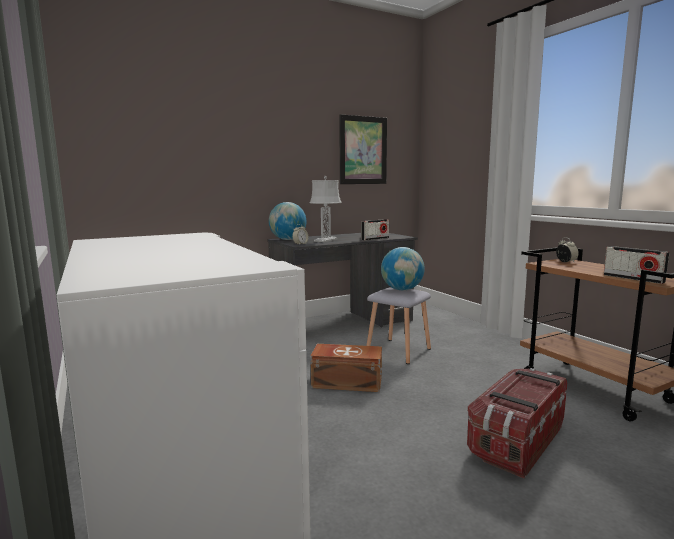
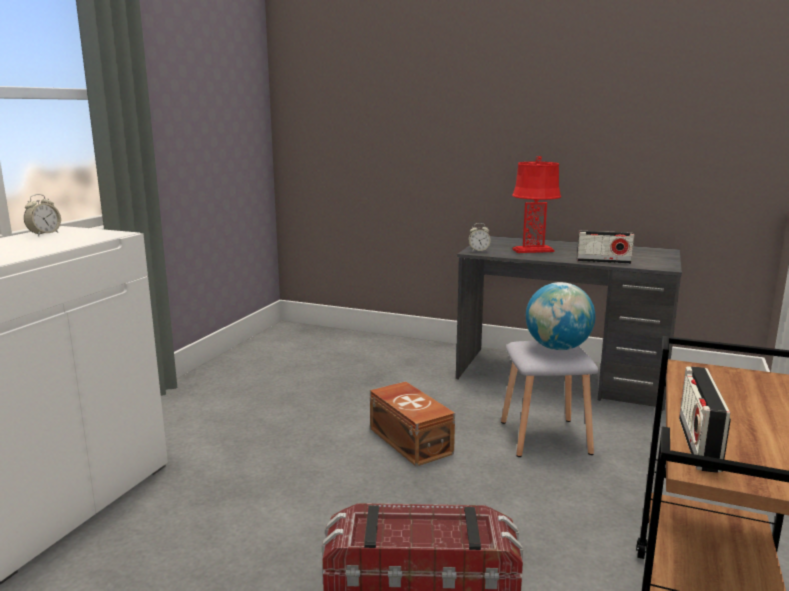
camera: 50 degrees right, 5 degrees up
globe [269,202,306,240] -> none
grey table lamp [310,176,342,242] -> red table lamp [512,156,561,253]
picture [339,114,387,184] -> none
alarm clock [556,237,579,263] -> alarm clock moved to [24,194,61,236]

